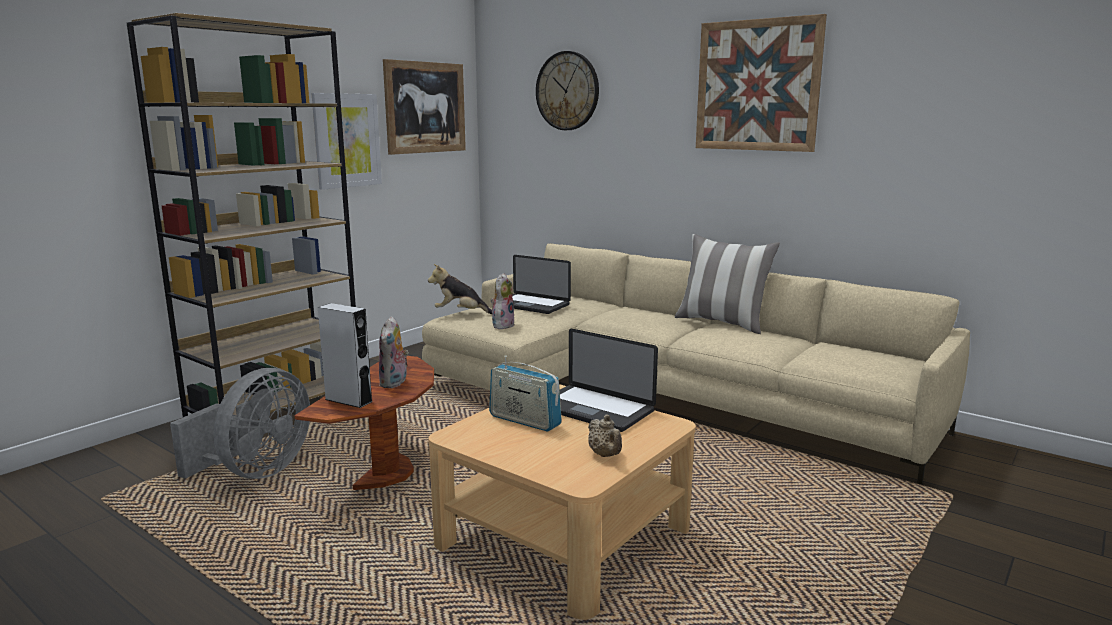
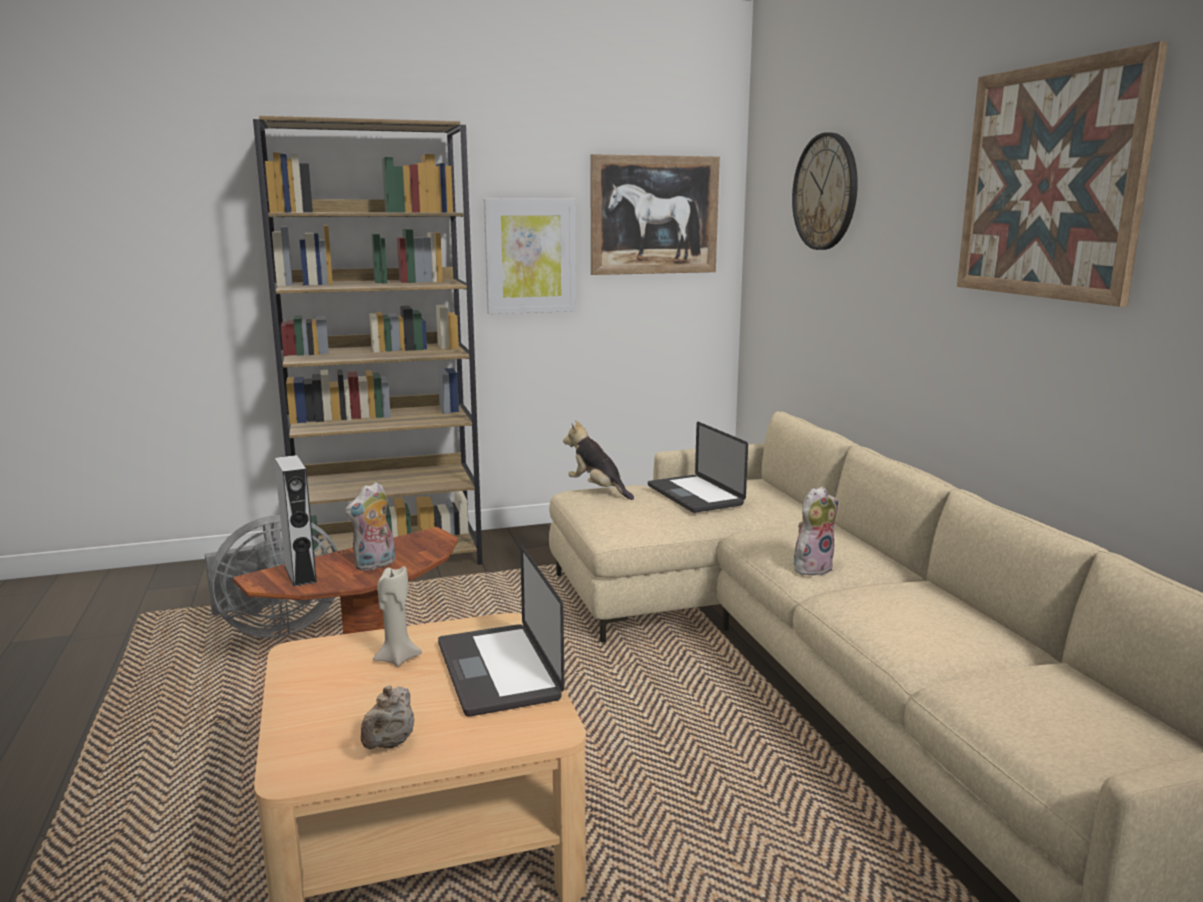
camera: 35 degrees right, 0 degrees up
radio [489,355,562,432] -> beige candle [373,566,422,667]
plush toy [491,273,515,329] -> plush toy moved to [794,486,838,575]
pillow [675,234,780,334] -> none

